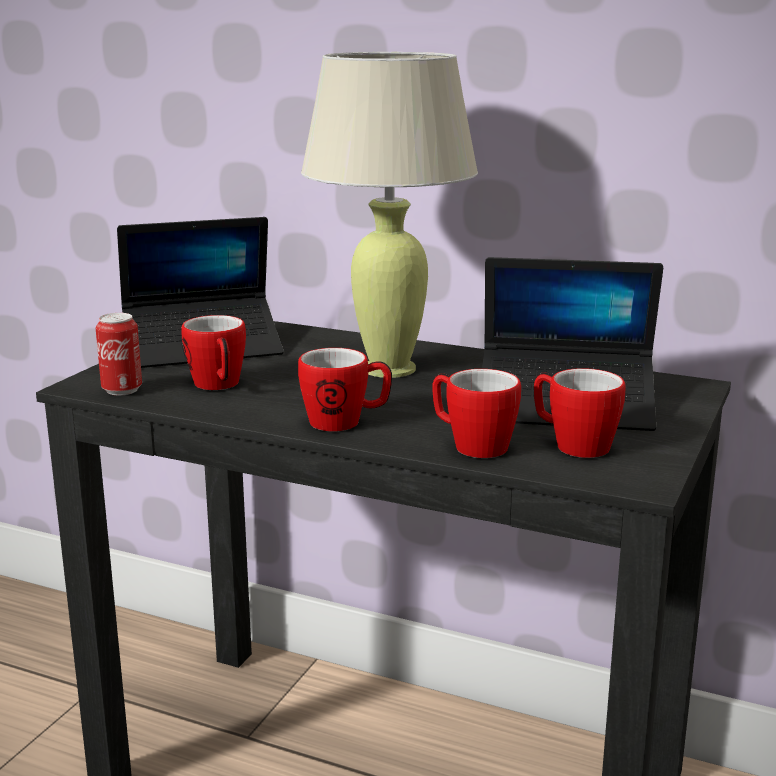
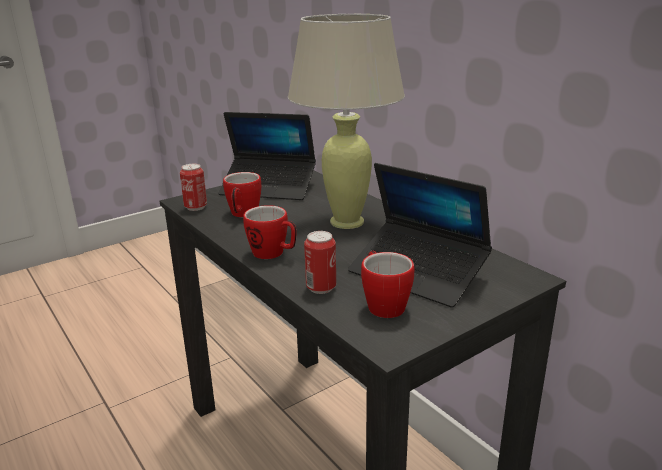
camera: 30 degrees right, 5 degrees up
mug [432,369,521,458] -> can [304,231,336,294]

